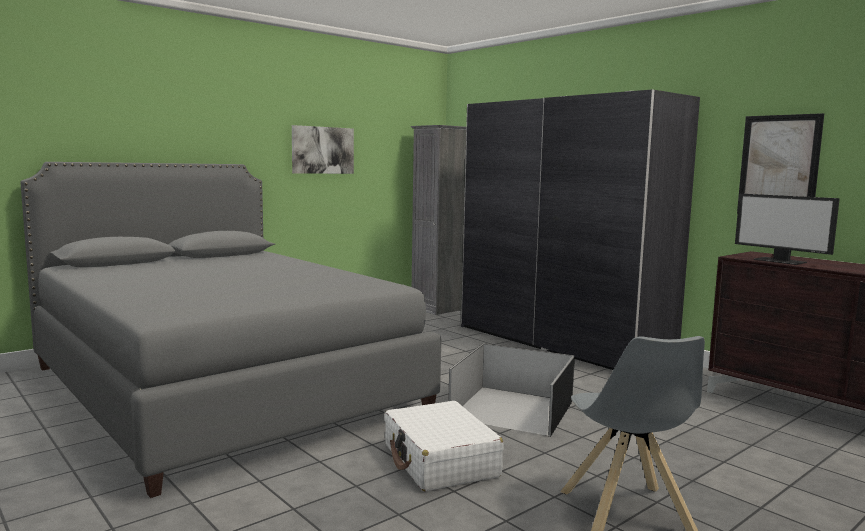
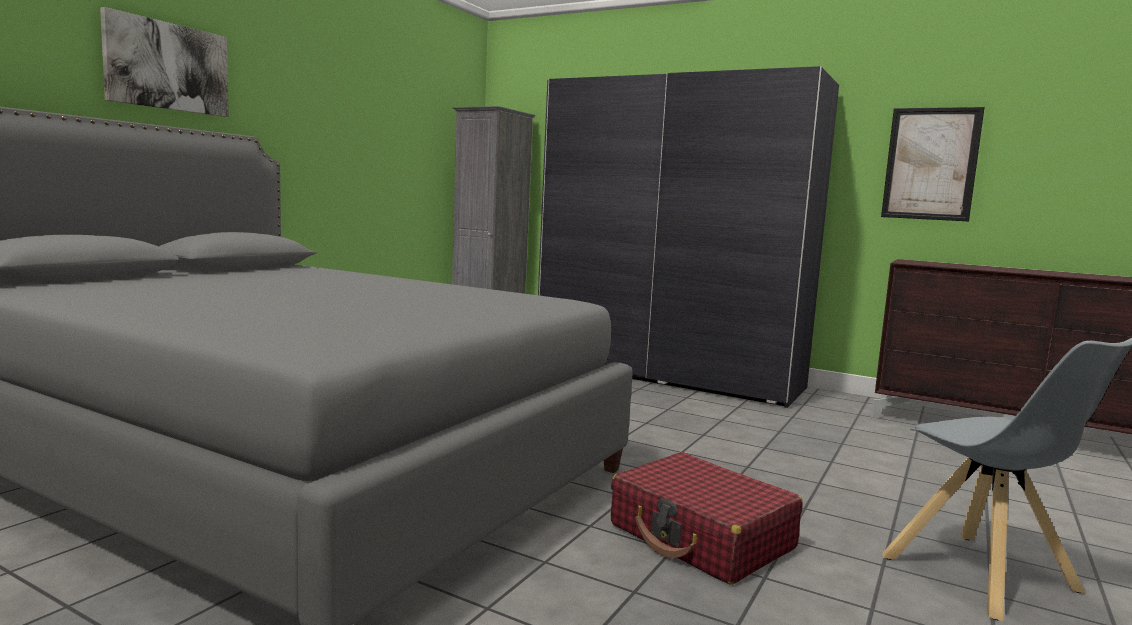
camera: 20 degrees left, 0 degrees up
picture [292,125,354,174] -> picture moved to [100,7,229,117]
white suitcase [384,401,504,491] -> red suitcase [611,452,803,585]
black storage box [448,343,575,437] -> none
monitor [735,193,840,265] -> none

